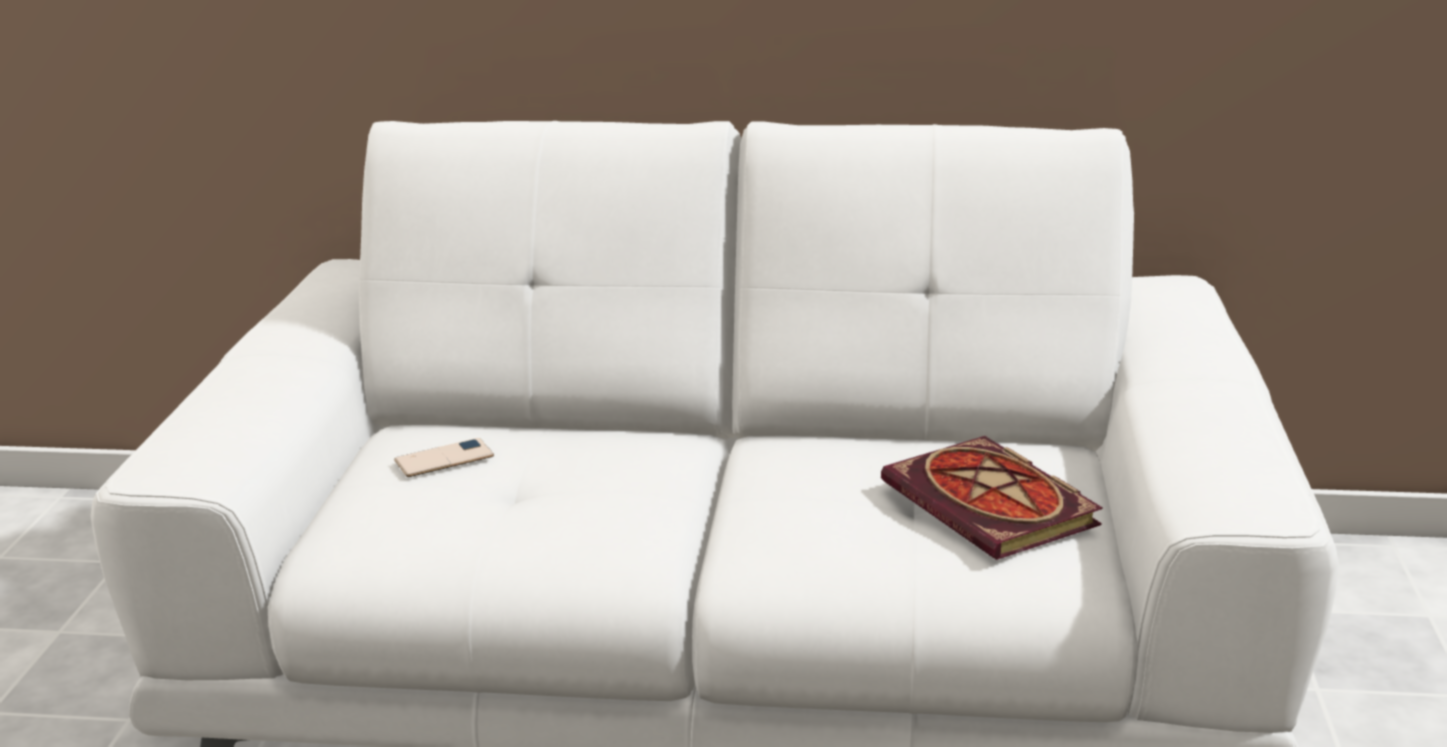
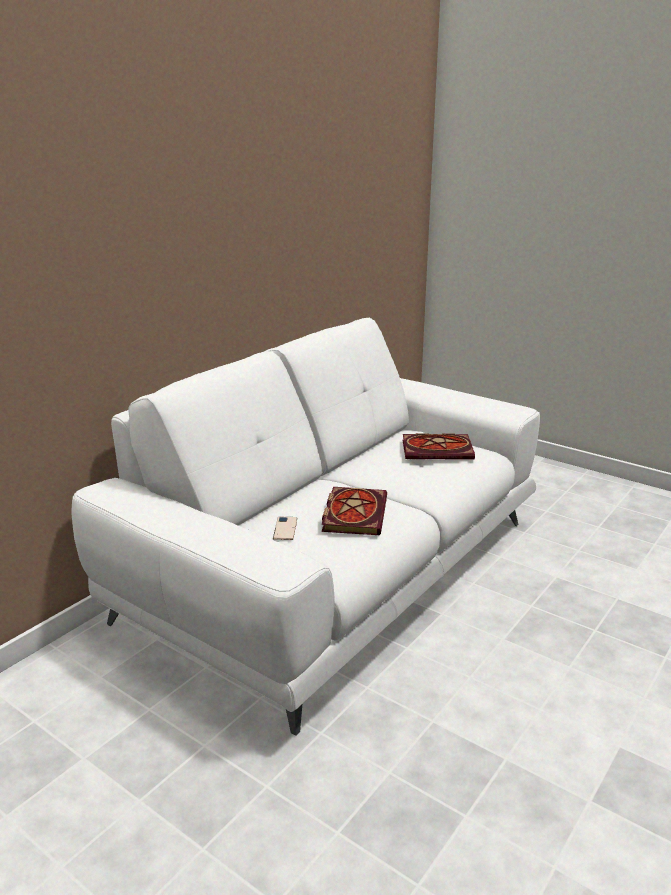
camera: 60 degrees left, 0 degrees up
none -> book [322,487,387,535]

